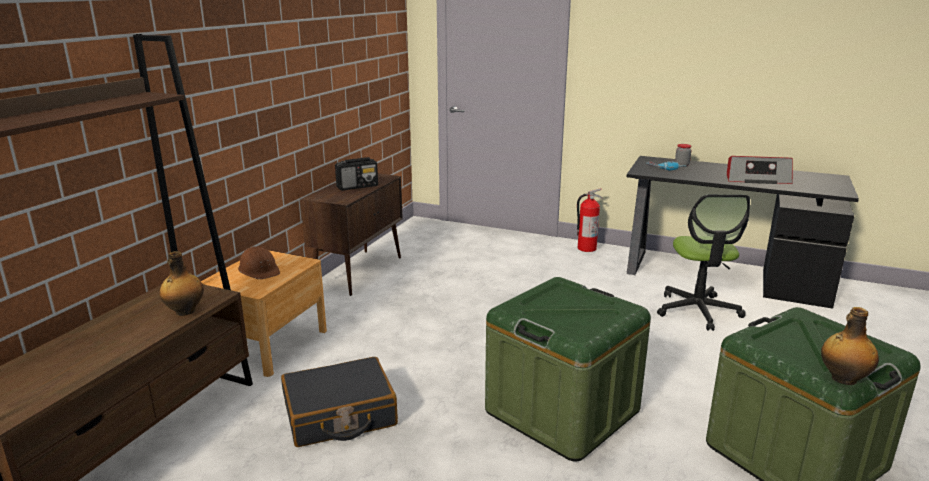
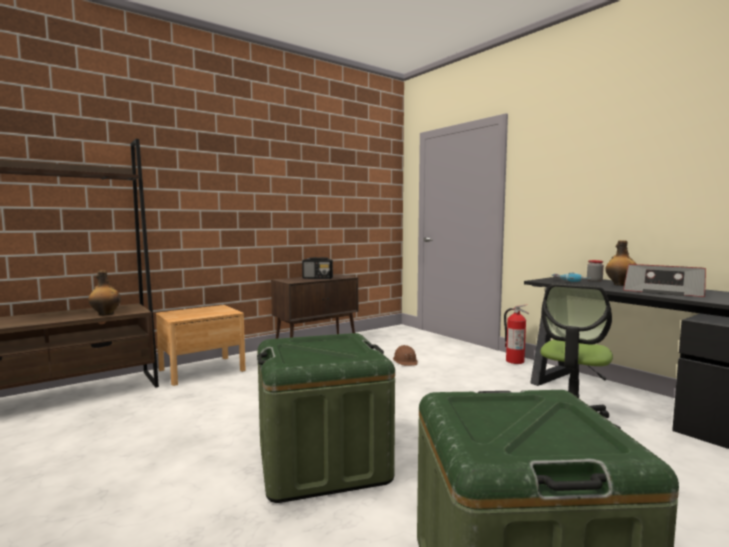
camera: 30 degrees right, 15 degrees down
brown hard hat [238,246,280,279] -> brown hard hat moved to [393,345,418,366]
black suitcase [281,357,398,447] -> none
bottle [821,307,879,385] -> bottle moved to [605,240,636,286]

